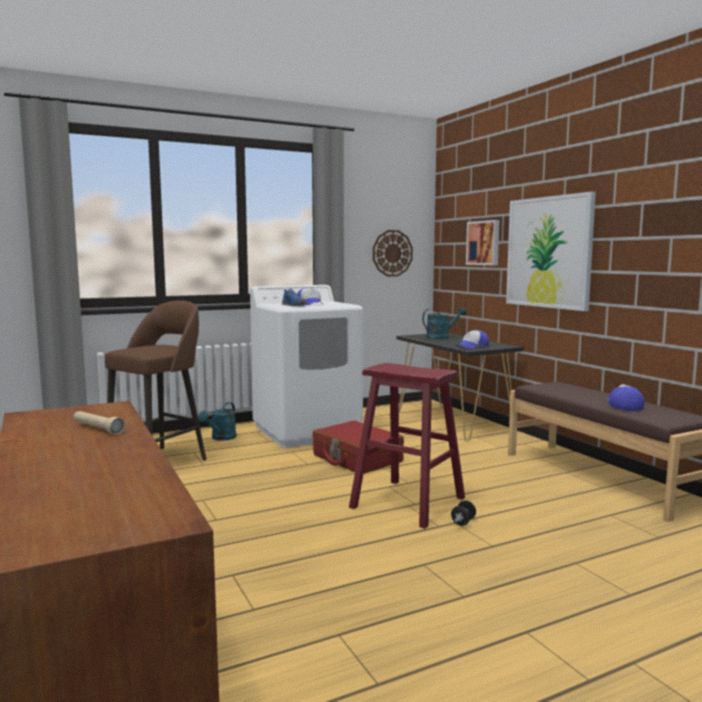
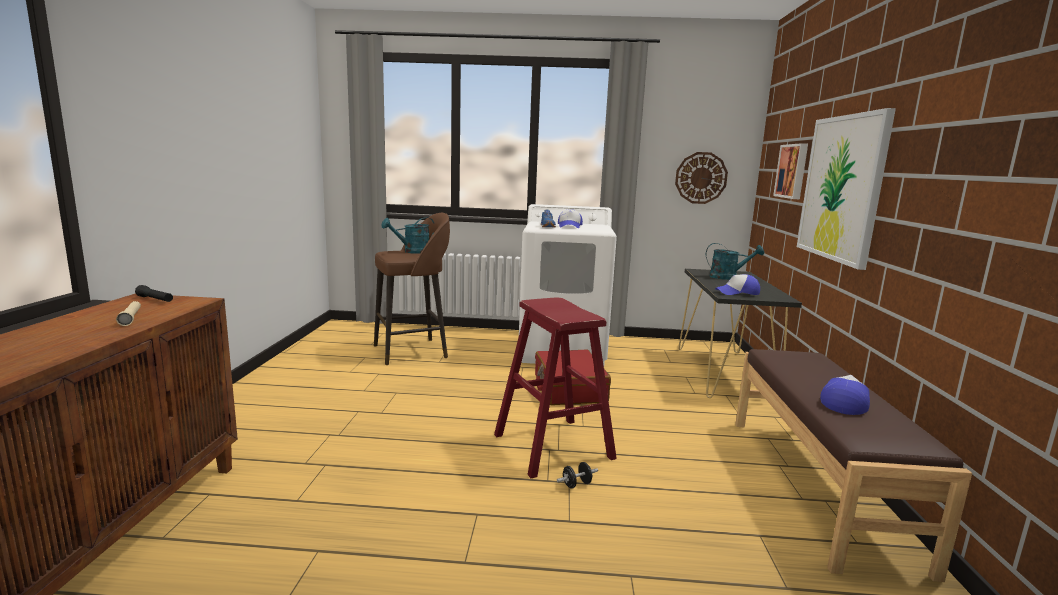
camera: 30 degrees right, 5 degrees up
turquoise watering can [198,402,237,441] -> turquoise watering can moved to [381,217,434,254]
none -> black flashlight [135,285,173,302]

